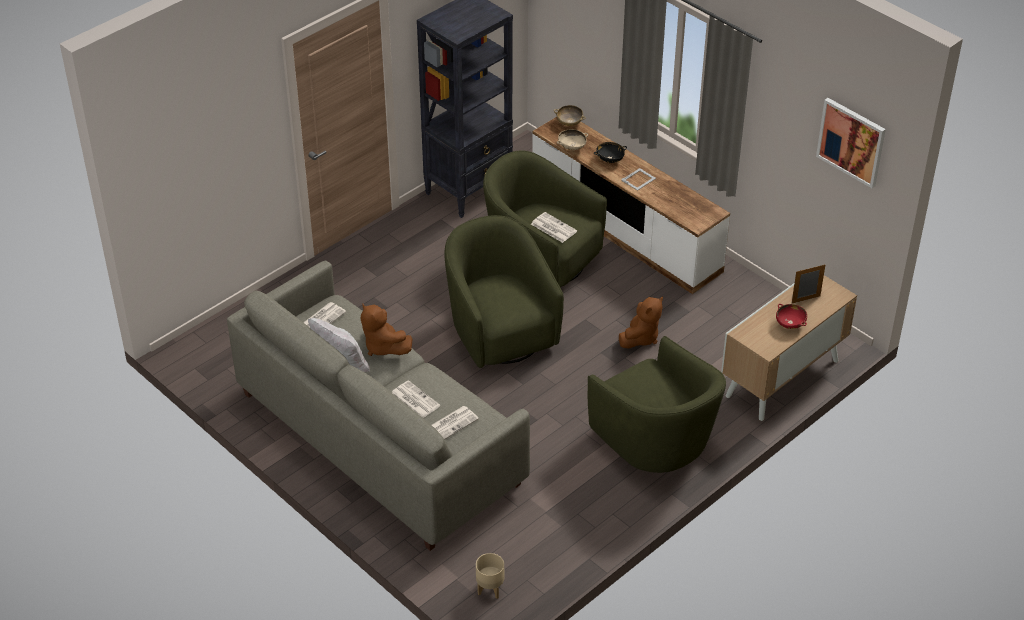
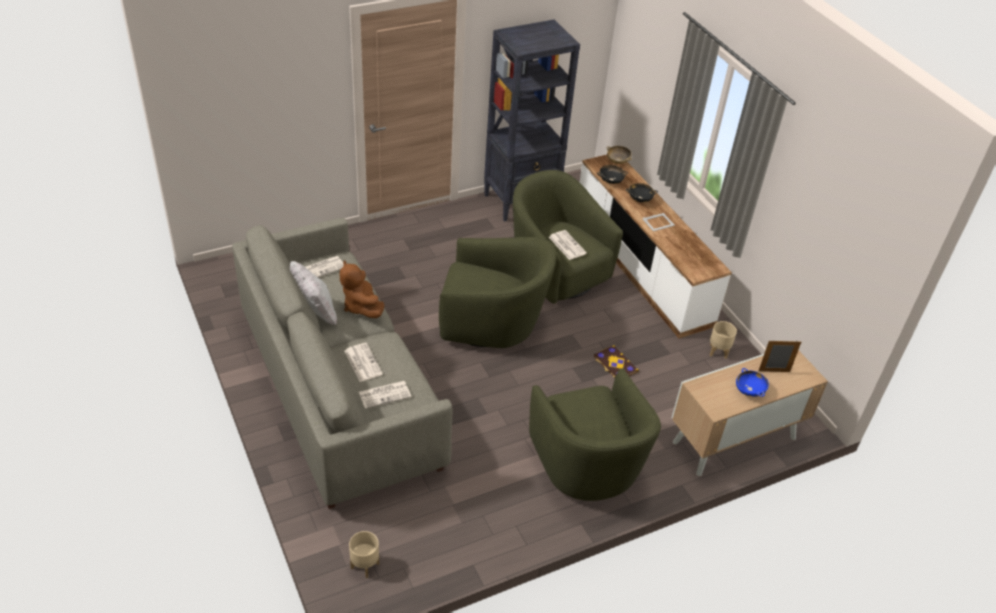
camera: 15 degrees right, 0 degrees up
green armchair [445,215,564,368] -> green armchair turned 105 degrees clockwise [439,237,556,348]
beige bowl [557,129,588,150] -> black bowl [597,165,628,184]
brown plush toy [619,297,663,349] -> book [594,345,639,378]
red bowl [776,304,807,329] -> blue bowl [736,368,769,397]
picture [816,98,886,188] -> none
none -> beige planter [710,321,737,359]

